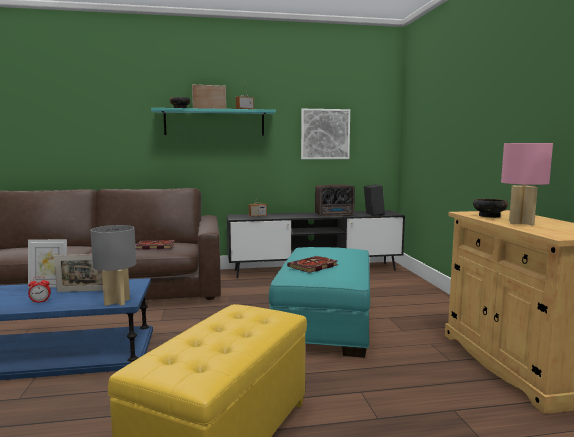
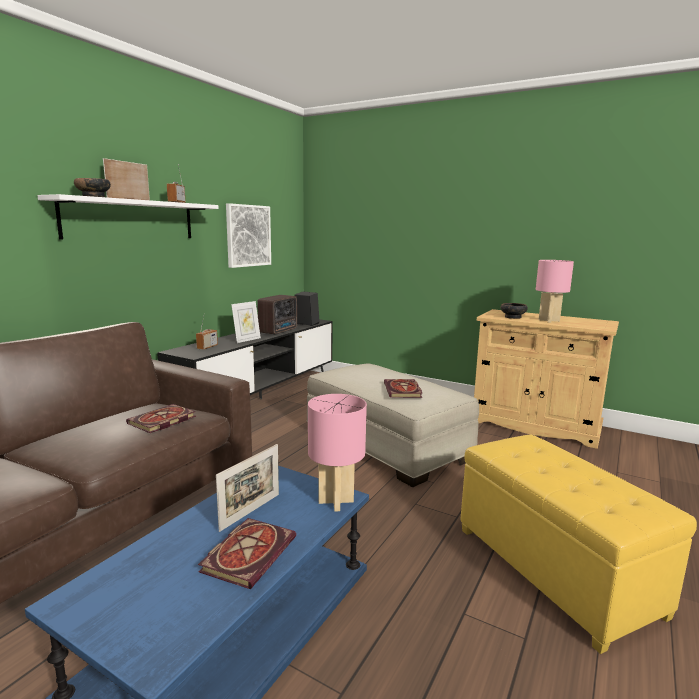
camera: 50 degrees left, 5 degrees up
picture frame [28,239,67,288] -> picture frame moved to [231,301,261,343]
alarm clock [28,276,51,303] -> book [198,518,296,589]
grey table lamp [90,225,136,306] -> pink table lamp [308,394,367,511]
turquoise shelf [151,108,276,136] -> white shelf [37,194,219,239]
turquoise ottoman [269,247,370,358] -> beige ottoman [306,363,479,487]

